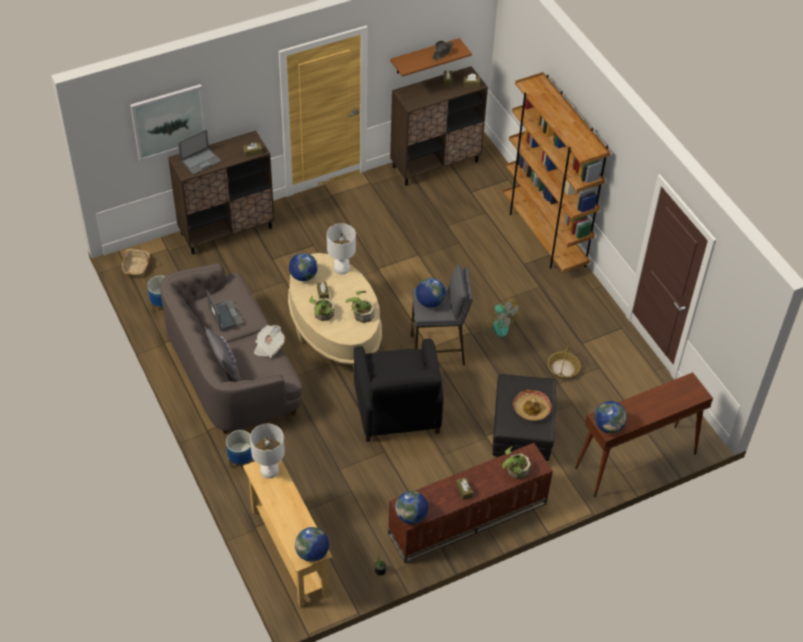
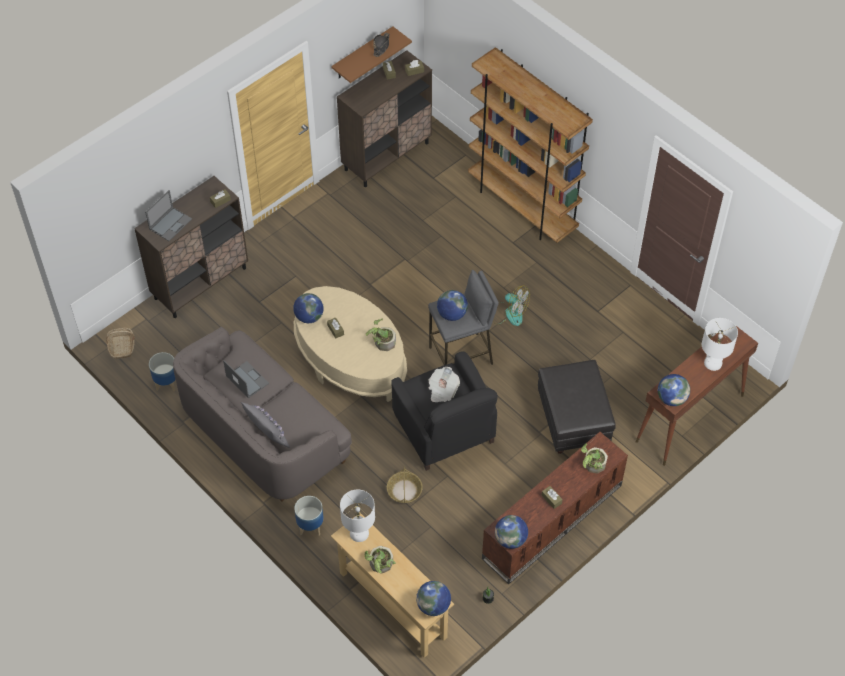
camera: 15 degrees left, 5 degrees up
picture [130,84,207,162] -> none
newspaper [254,325,285,358] -> newspaper moved to [428,367,460,402]
potted plant [309,296,334,321] -> potted plant moved to [365,546,396,574]
white table lamp [327,223,356,274] -> white table lamp moved to [702,318,738,371]
hat [513,390,551,421] -> none
basket [547,345,581,379] -> basket moved to [387,467,423,503]

